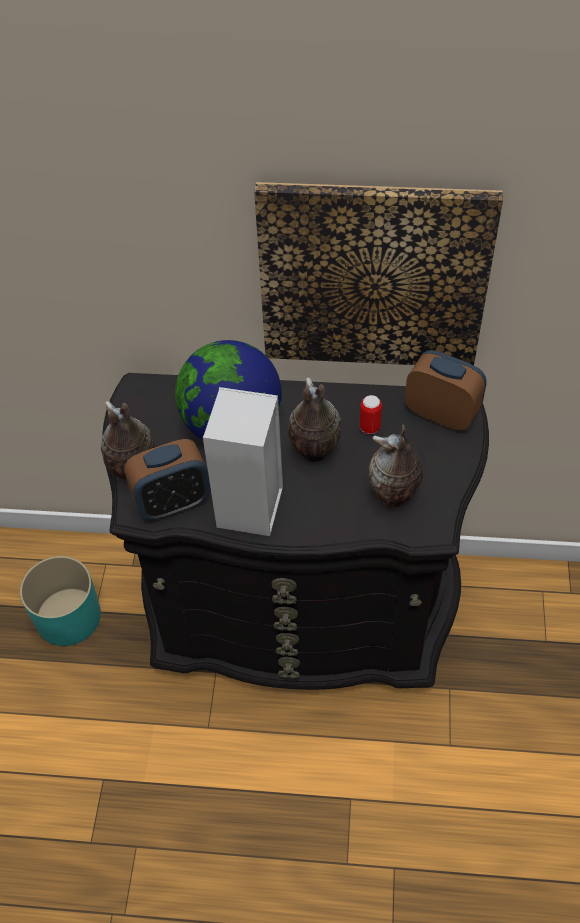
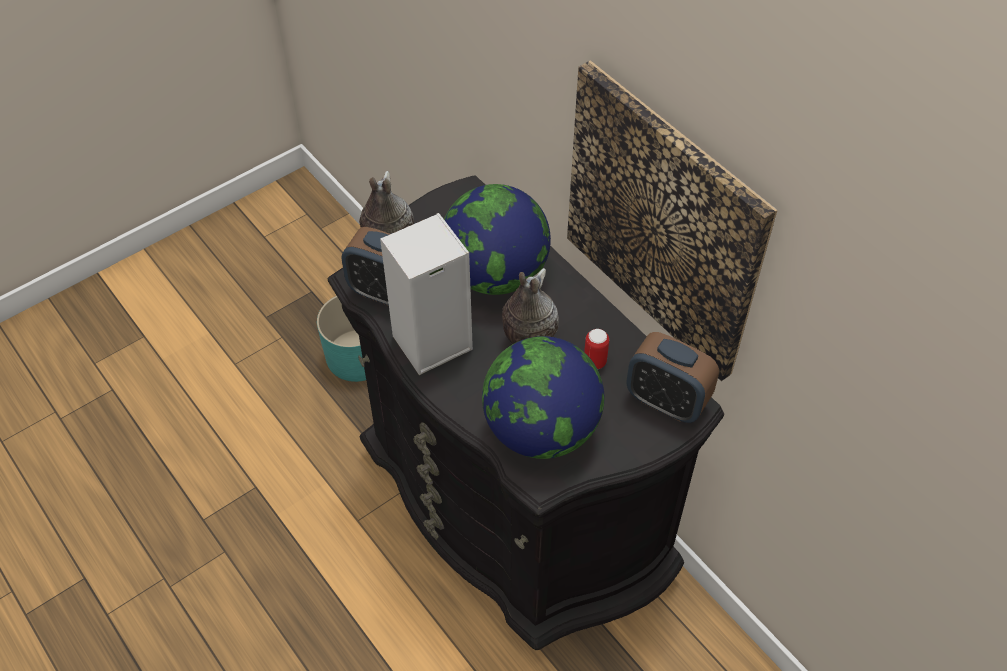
camera: 45 degrees right, 0 degrees up
vase [369,425,423,508] -> globe [482,336,604,459]
alarm clock [405,350,487,430] -> alarm clock turned 135 degrees clockwise [627,332,719,423]

